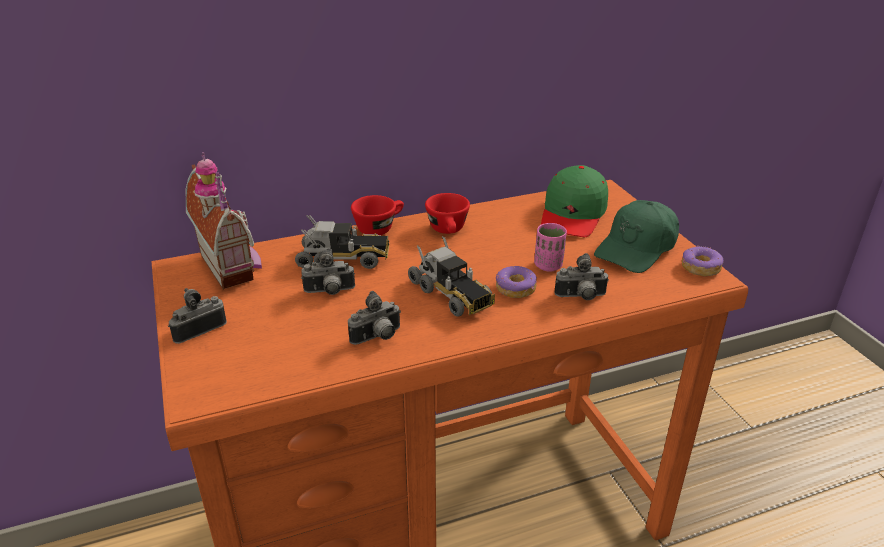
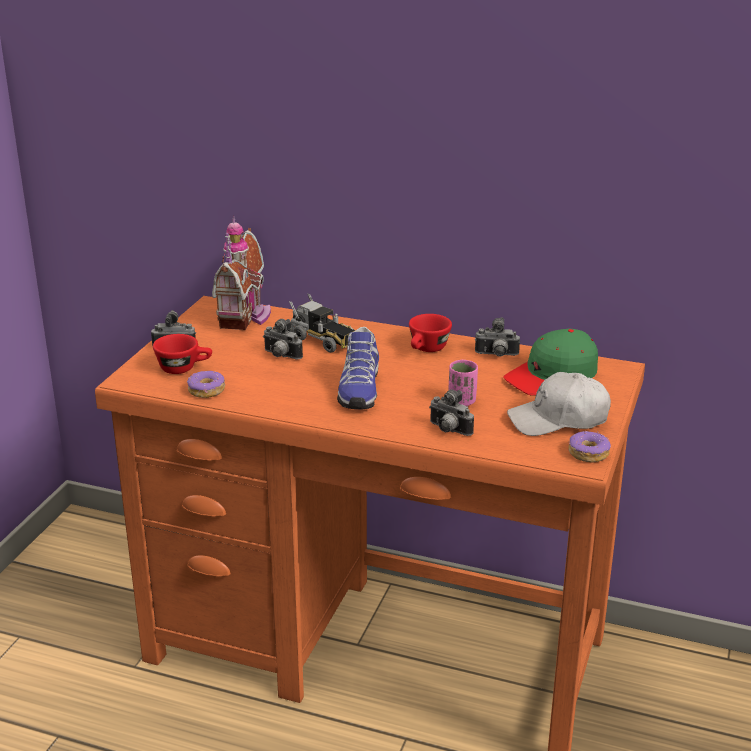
camera: 40 degrees right, 5 degrees down
camera [348,291,401,345] -> camera moved to [475,317,520,356]
red cup [351,195,404,235] -> red cup moved to [153,334,212,374]
toy truck [408,236,495,317] -> shoe [337,327,379,409]
donut [496,266,537,298] -> donut moved to [187,371,225,398]
green cap [594,200,679,273] -> white cap [507,372,611,436]

